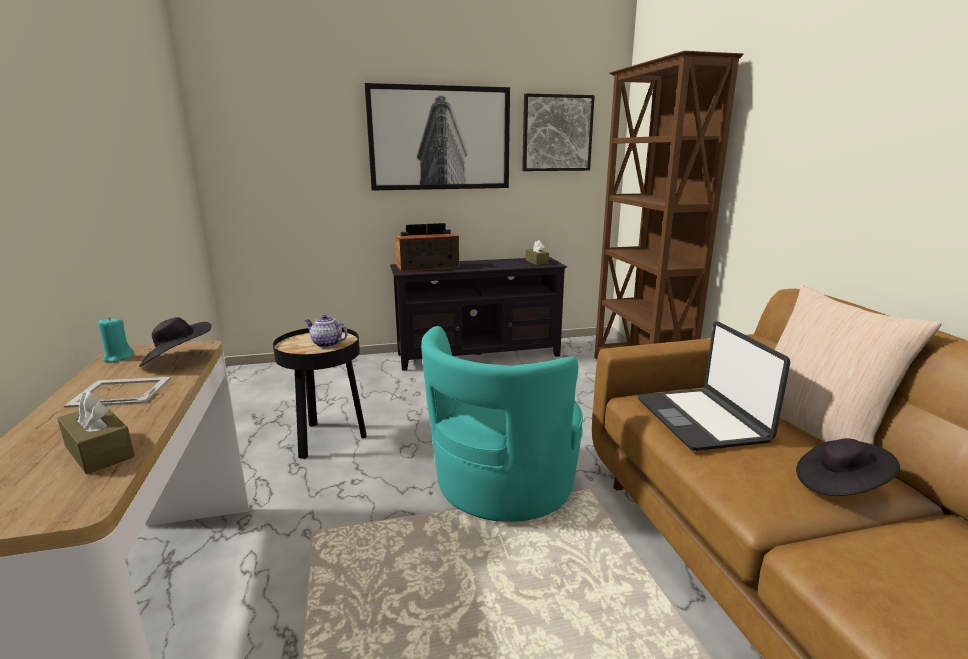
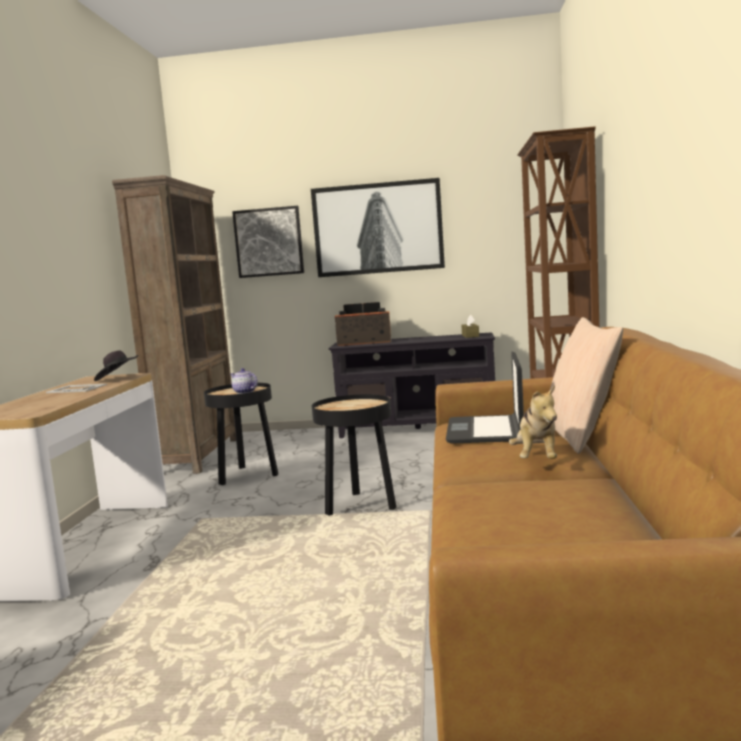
camera: 20 degrees right, 10 degrees down
brown tissue box [57,391,135,474] -> none
turquoise candle [98,317,134,363] -> none
turquoise armchair [421,326,583,522] -> black side table [312,394,396,516]
picture [522,94,595,171] -> picture moved to [232,206,304,278]
black hat [796,438,900,496] -> plush toy [509,385,557,459]
none -> brown bookcase [112,175,236,474]

